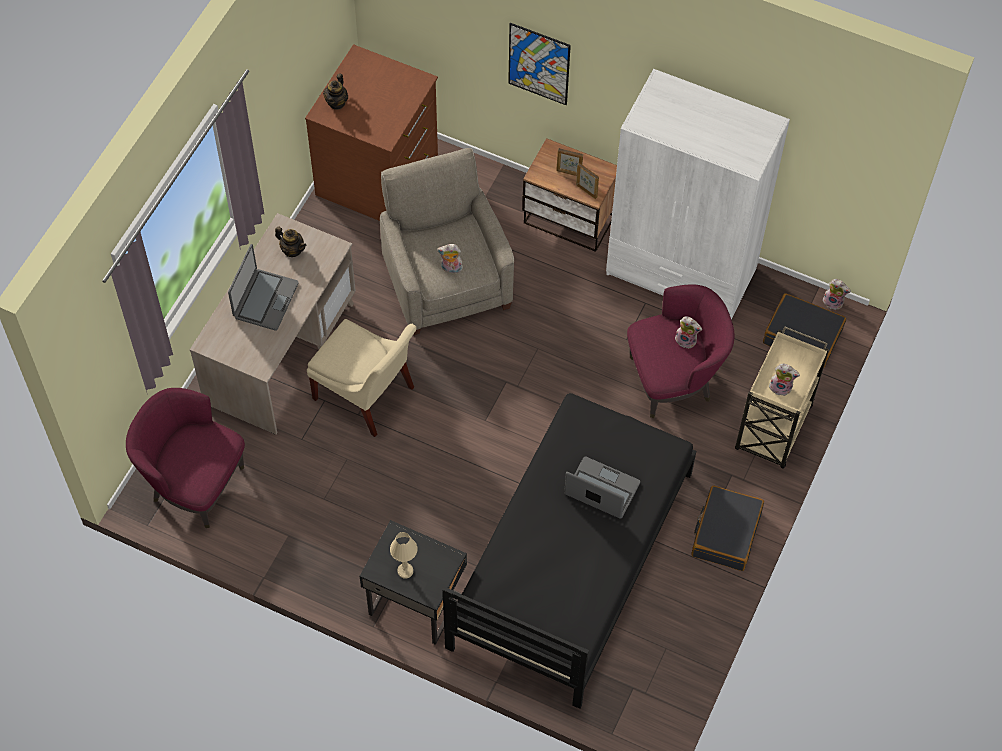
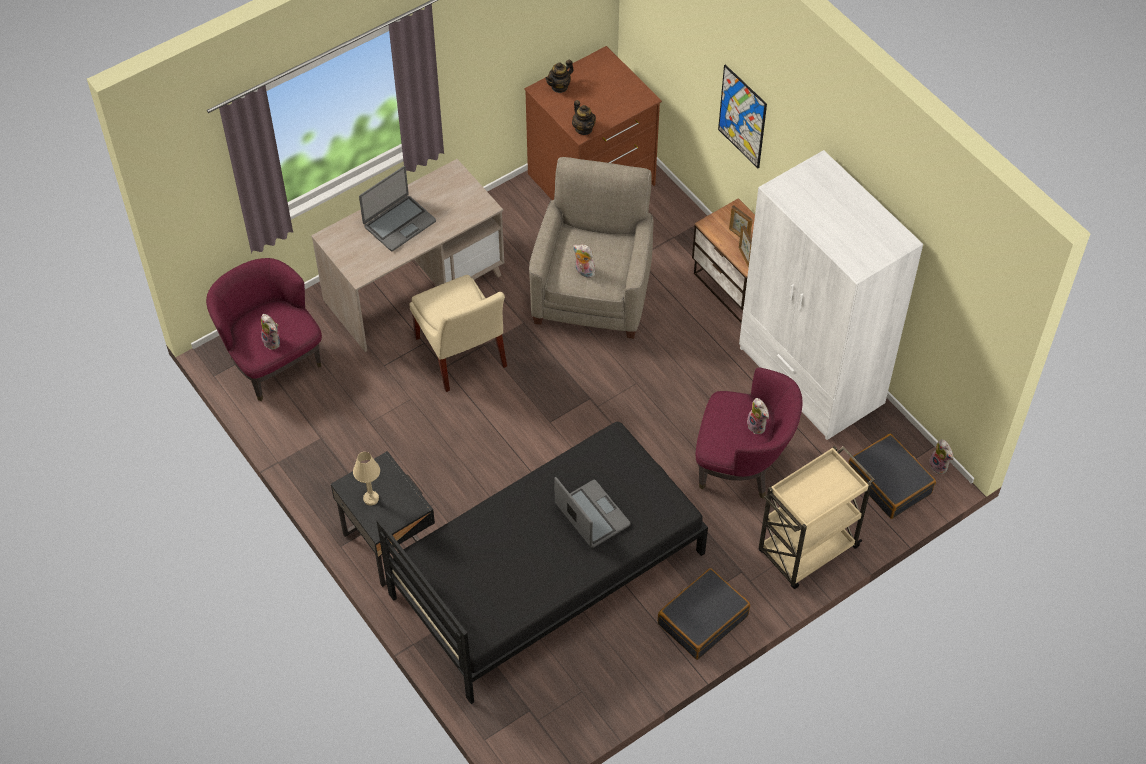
camera: 30 degrees right, 5 degrees down
teapot [275,226,306,257] -> teapot moved to [572,100,596,135]
plush toy [769,364,800,396] -> plush toy moved to [261,314,280,350]

